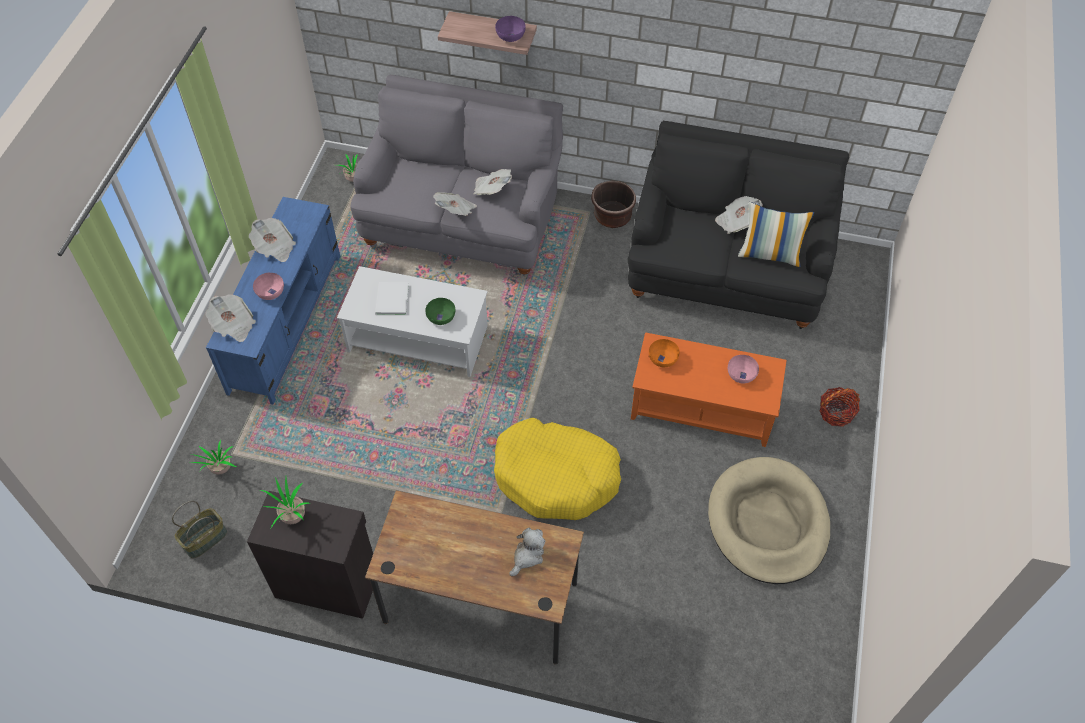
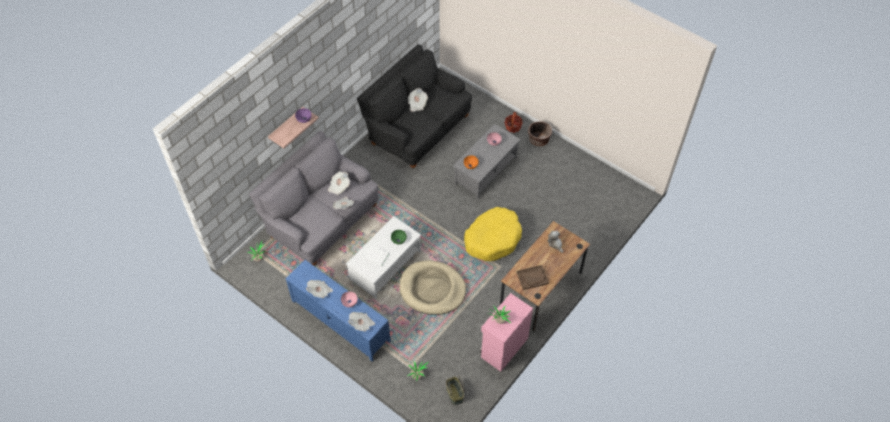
camera: 65 degrees left, 0 degrees up
black cabinet [247,491,373,619] -> pink cabinet [480,293,533,372]
brown planter [591,181,636,228] -> brown planter moved to [528,121,552,146]
orange coffee table [631,332,787,447] -> grey coffee table [453,124,521,199]
beige dog bed [708,457,830,584] -> beige dog bed moved to [400,260,466,315]
pillow [738,202,814,267] -> none
none -> brown tray [516,265,549,290]

